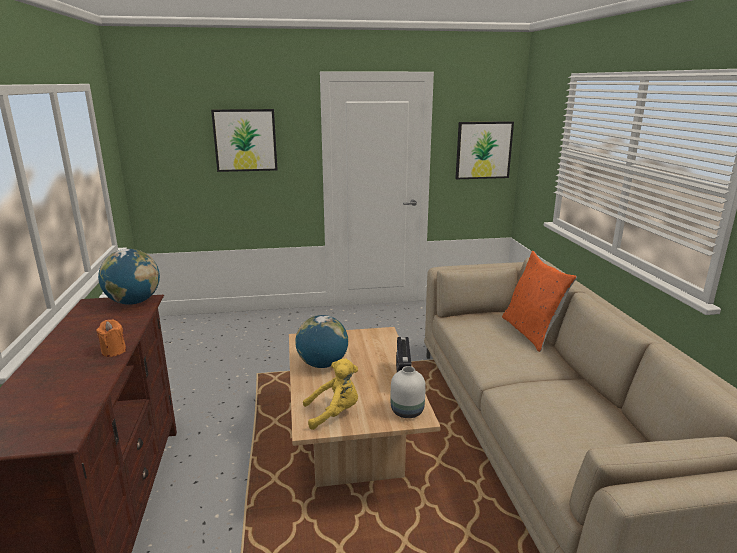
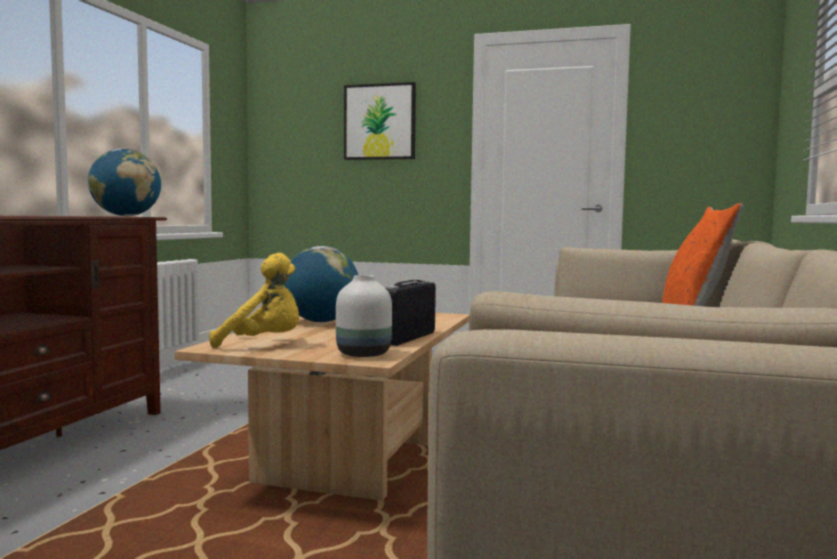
camera: 25 degrees right, 15 degrees down
orange candle [96,320,126,357] -> none
picture [455,121,514,179] -> none

